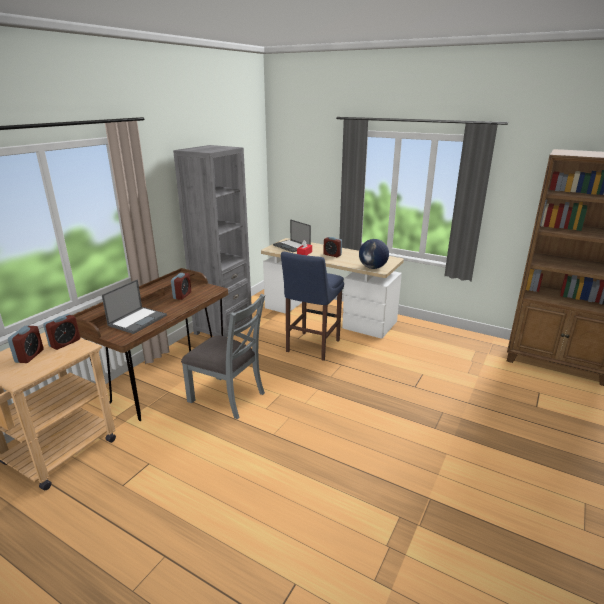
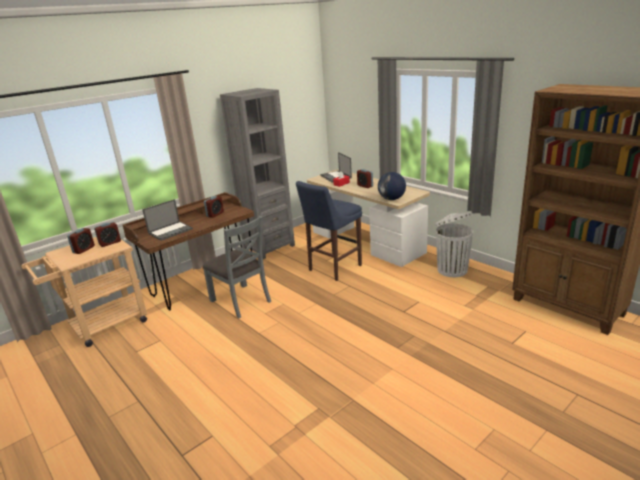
camera: 20 degrees right, 0 degrees up
none -> white trash can [434,212,474,277]

